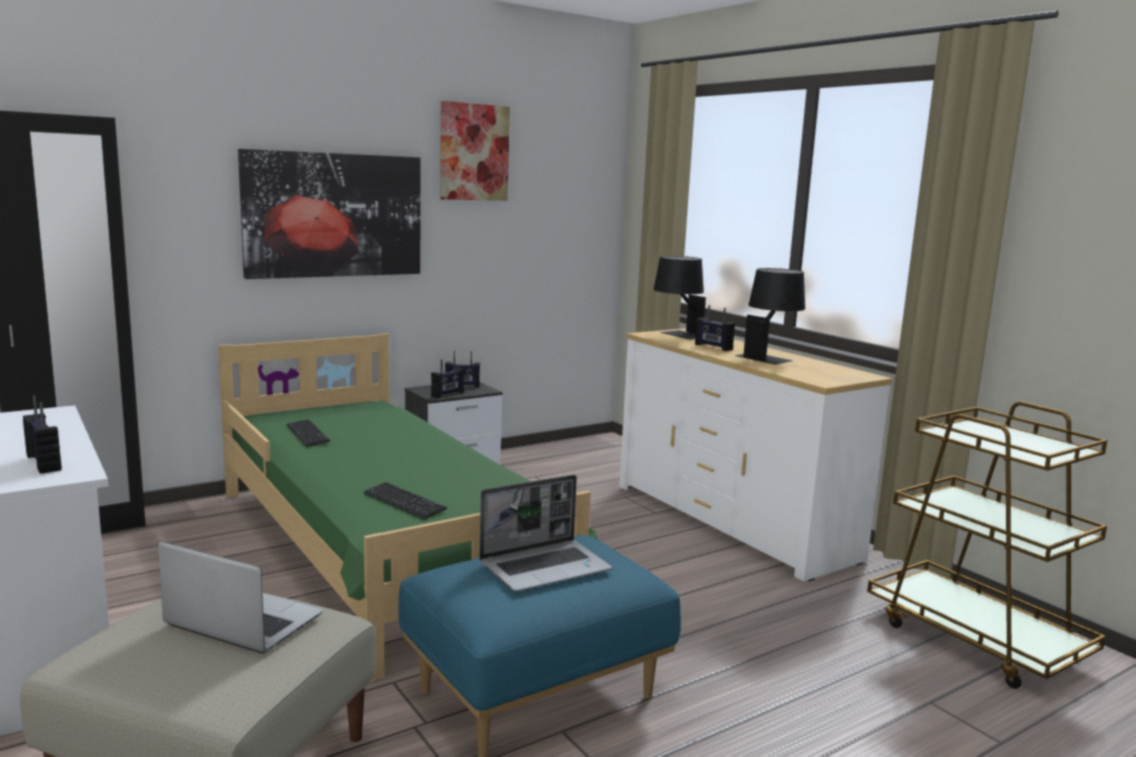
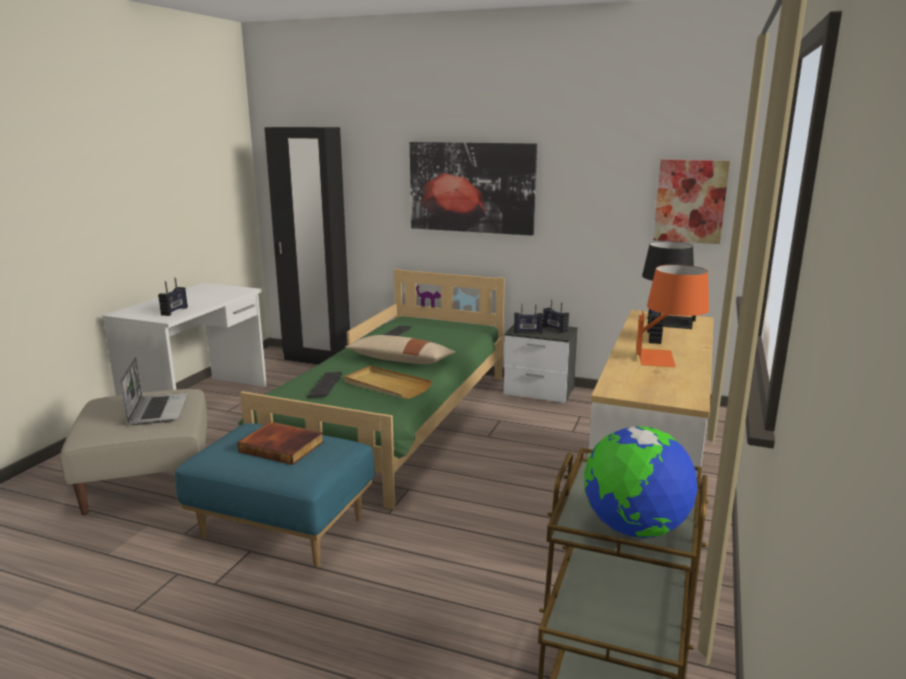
camera: 55 degrees right, 5 degrees up
picture [440,101,510,201] -> picture moved to [653,159,730,244]
laptop [479,475,612,591] -> book [237,422,324,465]
black table lamp [735,268,805,365] -> orange table lamp [636,265,709,367]
none -> beige tray [344,366,432,399]
none -> beige pillow [345,335,455,364]
none -> globe [584,426,698,538]

